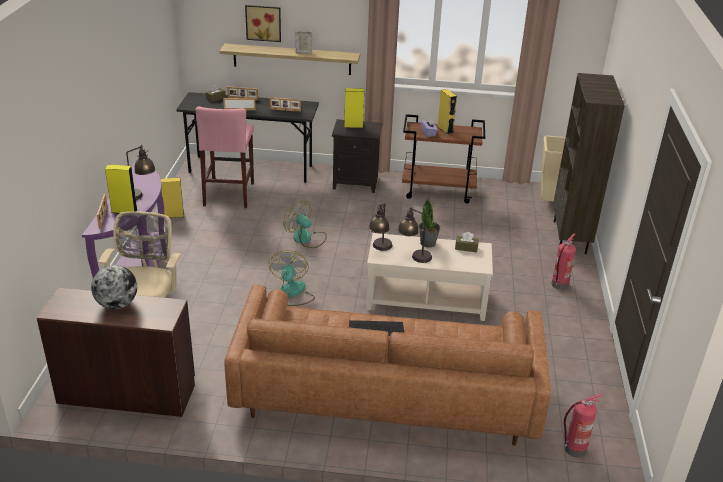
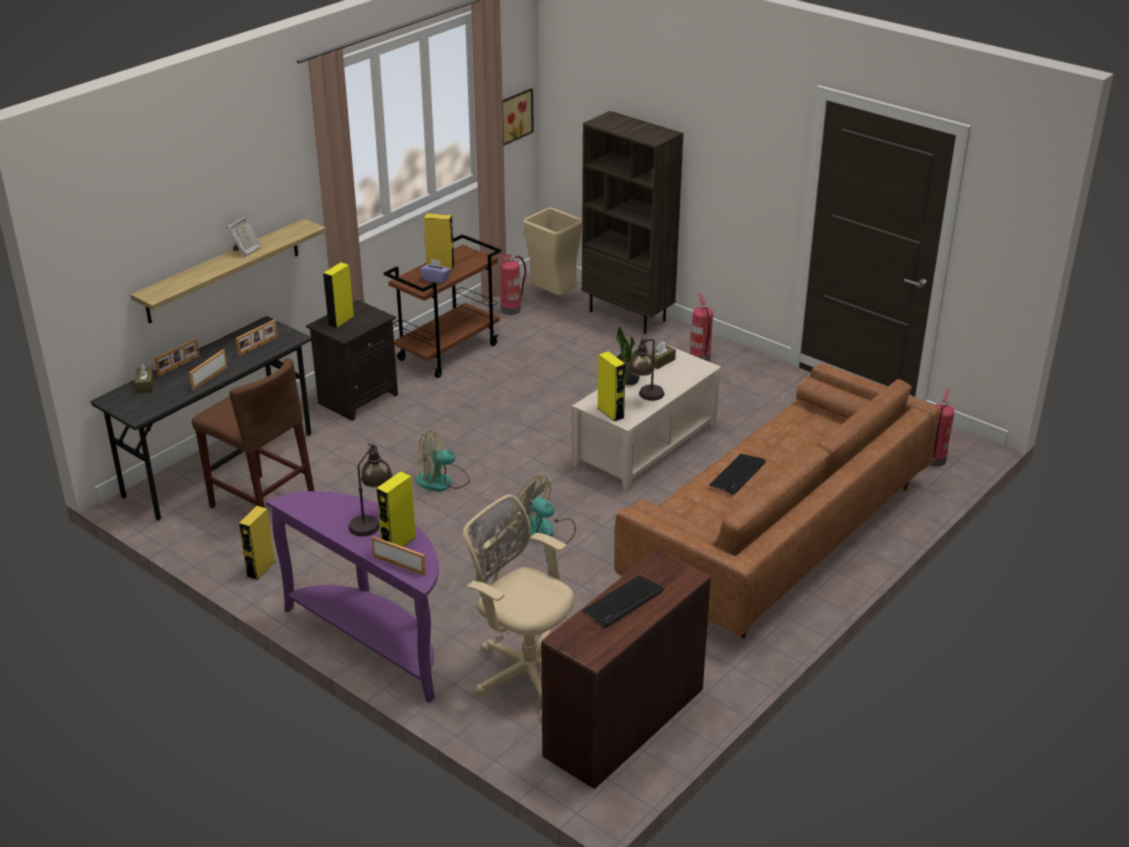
camera: 55 degrees left, 0 degrees up
globe [91,265,137,309] -> keyboard [582,575,664,627]
pink stool [196,106,254,208] -> brown stool [192,358,315,508]
picture [245,5,281,42] -> picture moved to [502,88,534,145]
table lamp [369,203,393,251] -> yellow speaker [597,351,625,422]
none -> fire extinguisher [498,254,526,315]

